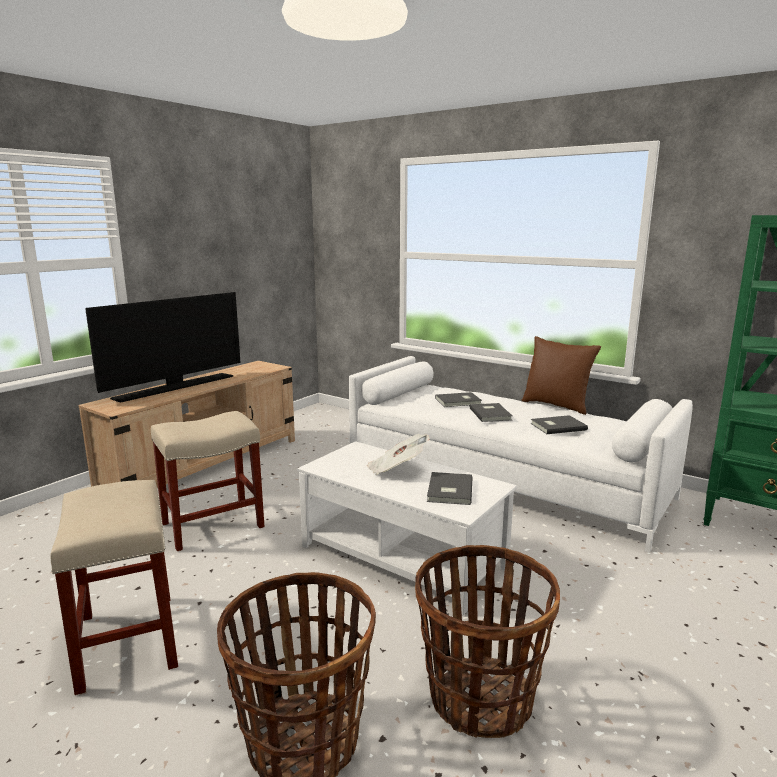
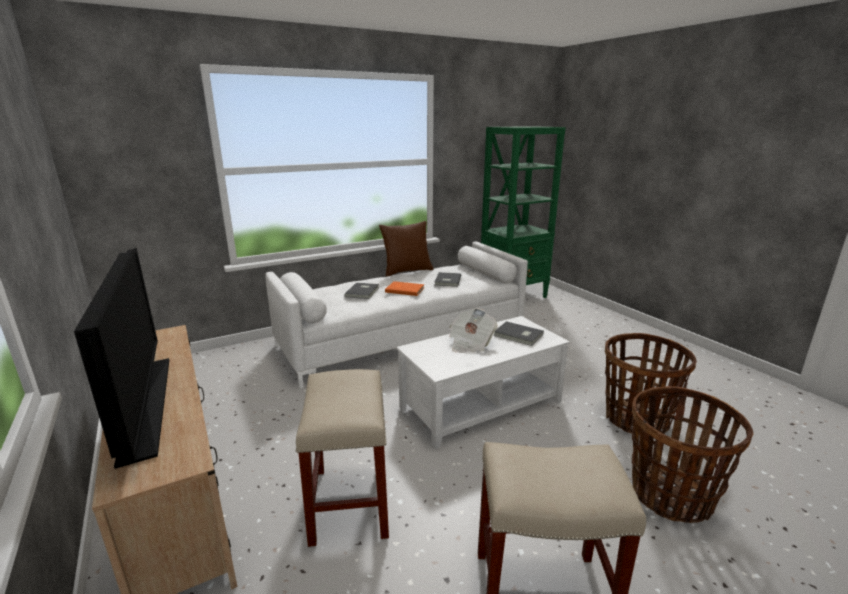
camera: 65 degrees left, 5 degrees up
grey book [469,403,512,422] -> orange book [385,281,424,296]

